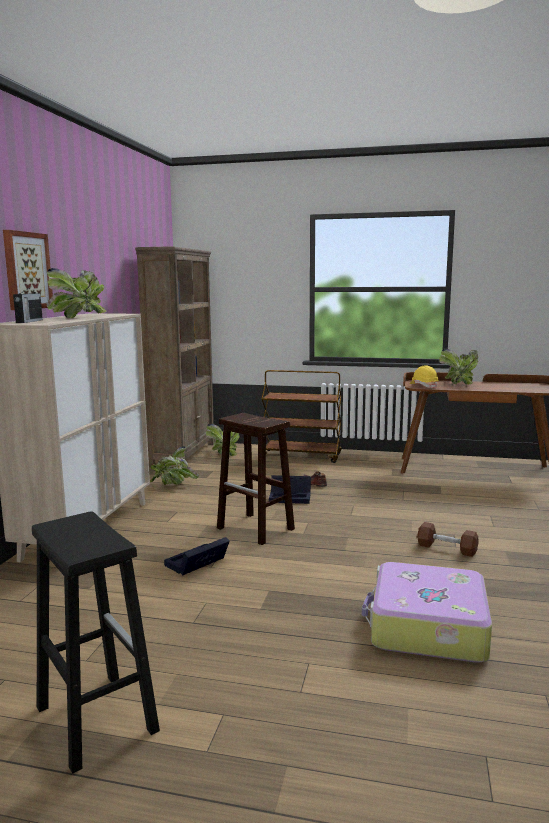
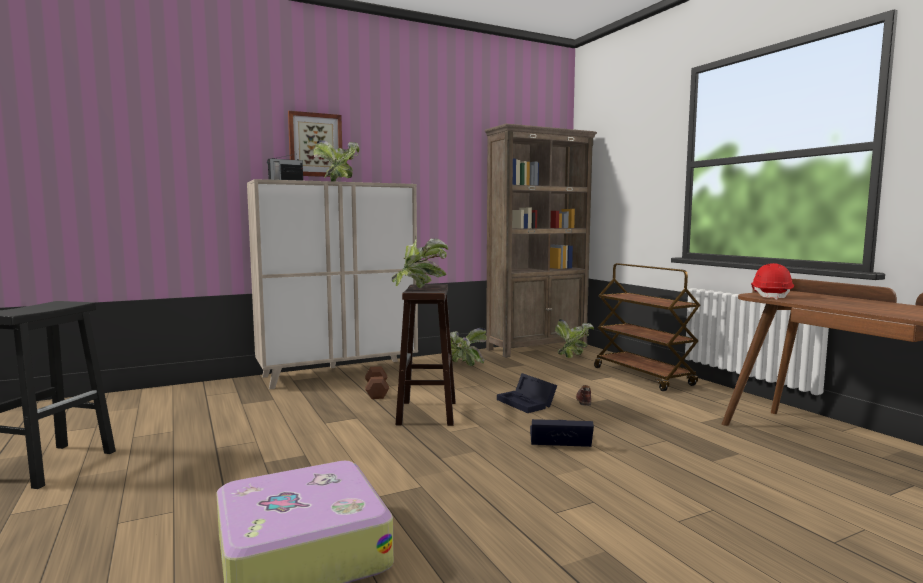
camera: 50 degrees right, 5 degrees down
black storage box [164,537,230,575] -> black storage box moved to [530,419,594,447]
yellow hard hat [409,365,439,389] -> red hard hat [751,263,794,300]
brown dumbbell [417,522,479,557] -> brown dumbbell moved to [365,366,389,399]
potted plant [439,349,479,385] -> potted plant moved to [392,238,448,288]

